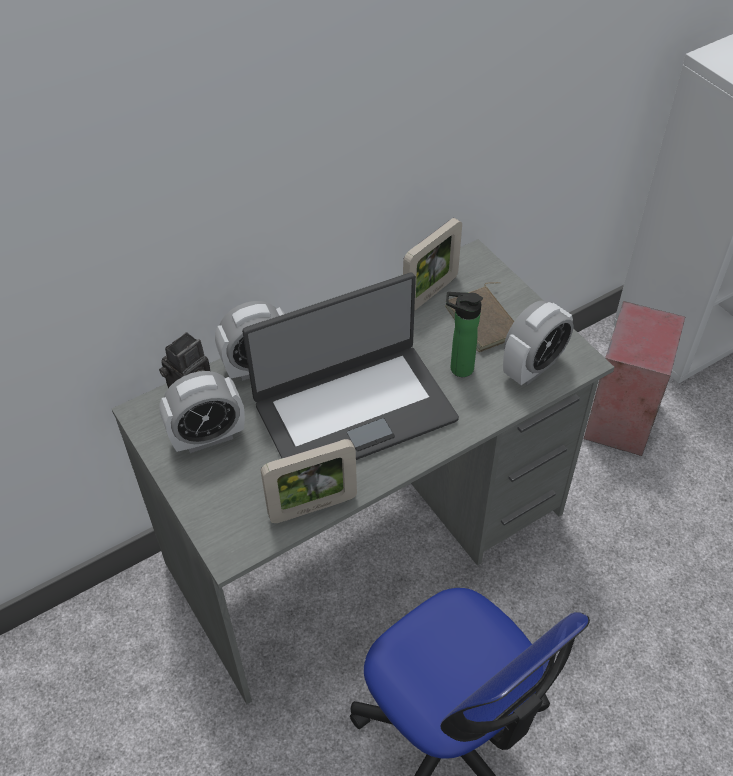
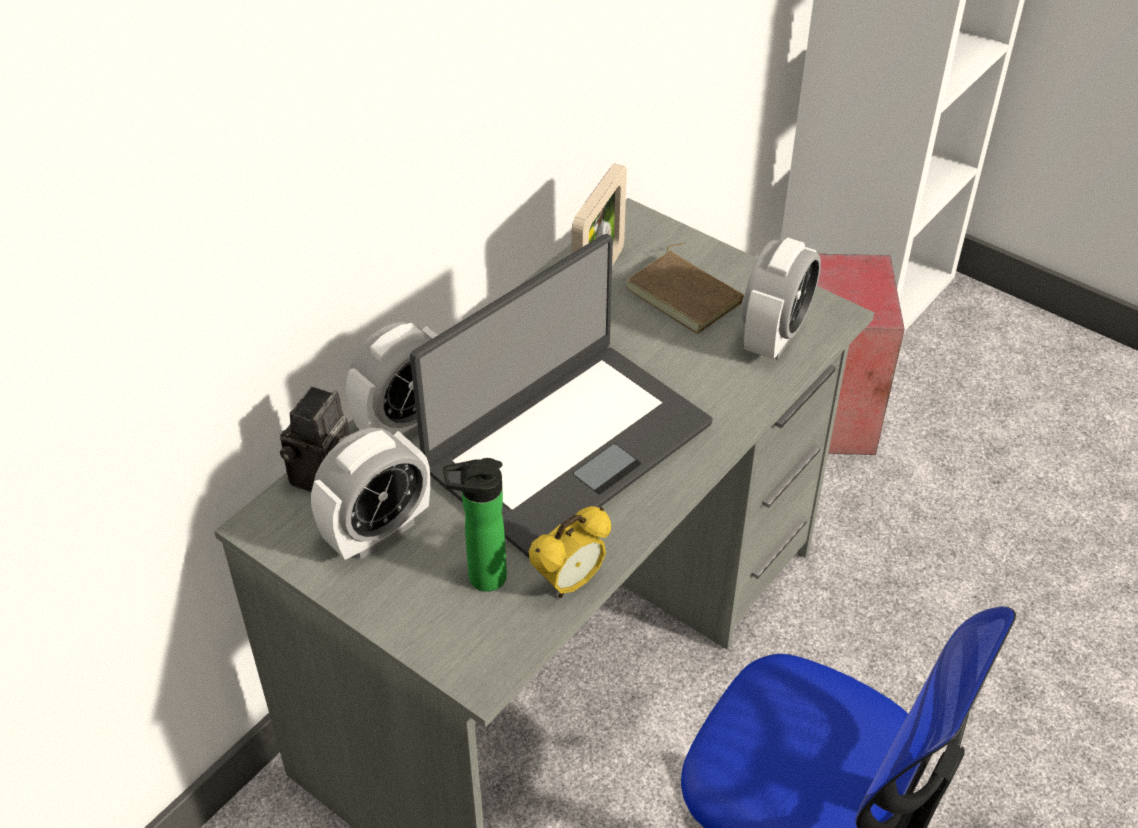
camera: 20 degrees left, 5 degrees down
picture frame [261,439,357,523] -> alarm clock [529,506,611,598]
bottle [446,292,483,377] -> bottle moved to [443,458,507,592]

